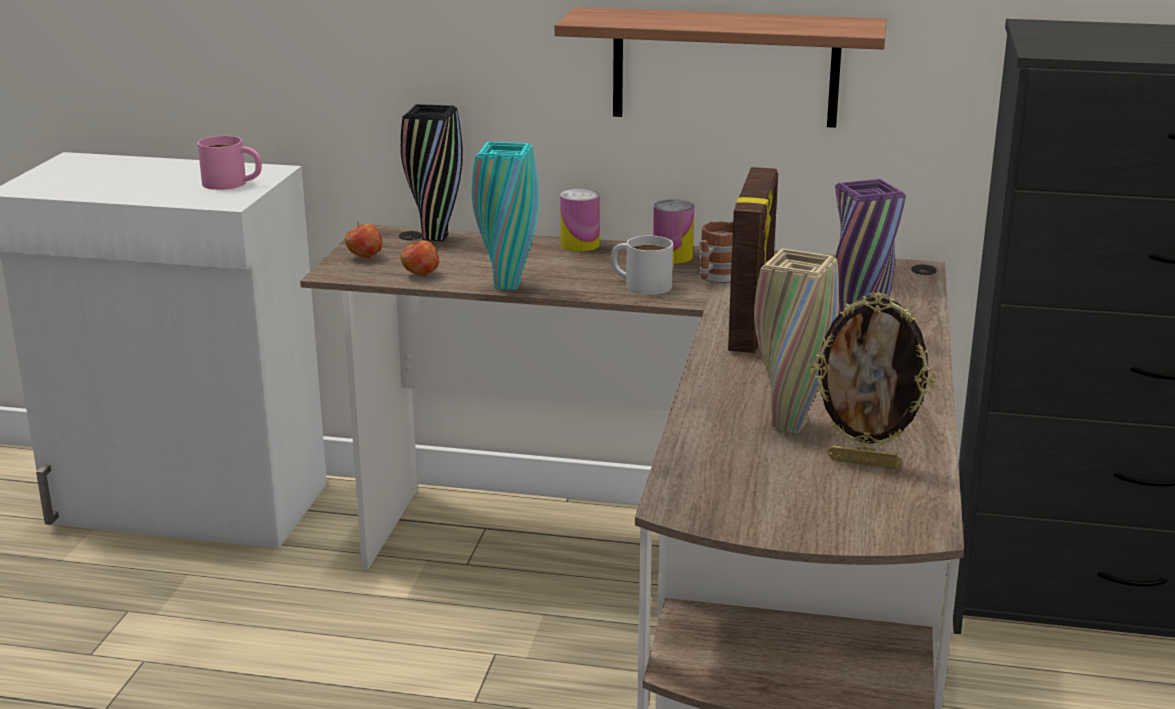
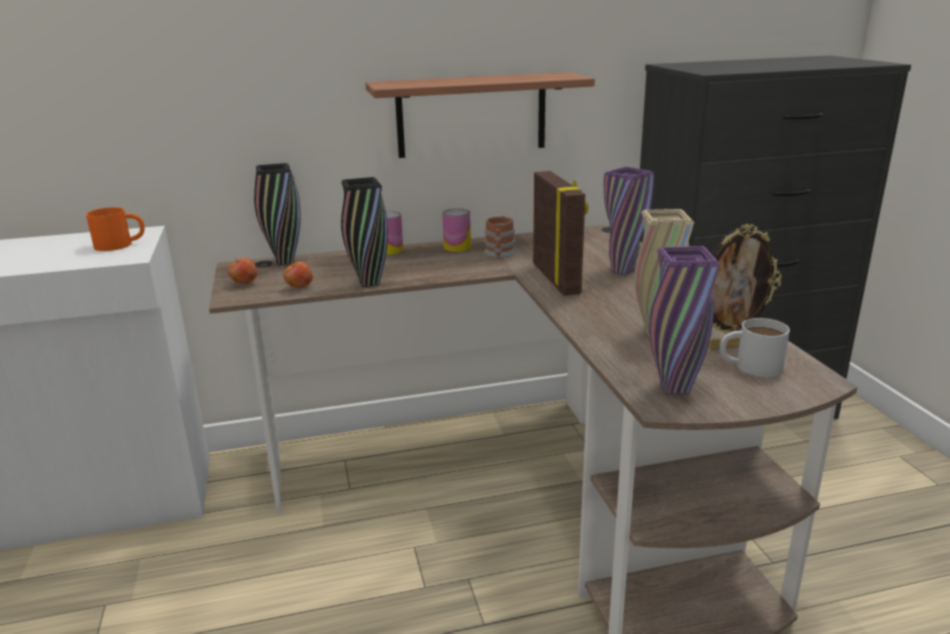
camera: 25 degrees left, 0 degrees up
pink mug [198,136,262,190] -> orange mug [86,207,145,251]
turquoise vase [472,142,539,290] -> black vase [341,177,388,287]
white mug [610,236,673,295] -> white mug moved to [720,318,790,377]
none -> purple vase [649,246,720,394]

